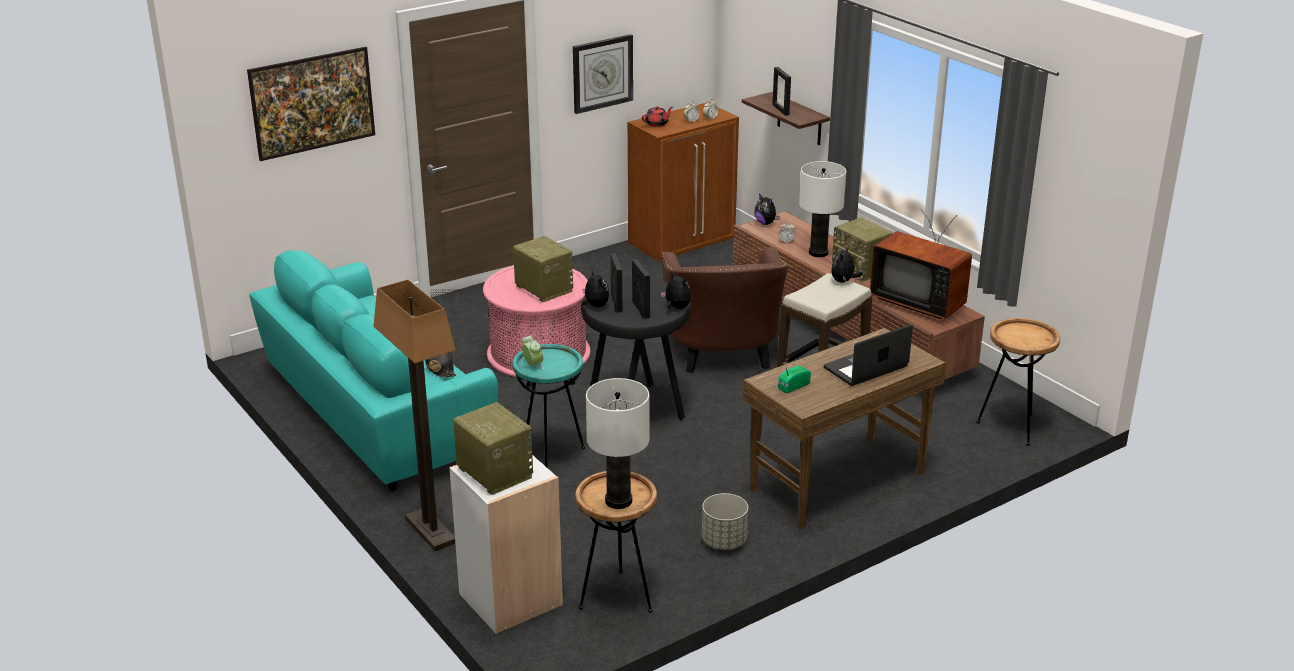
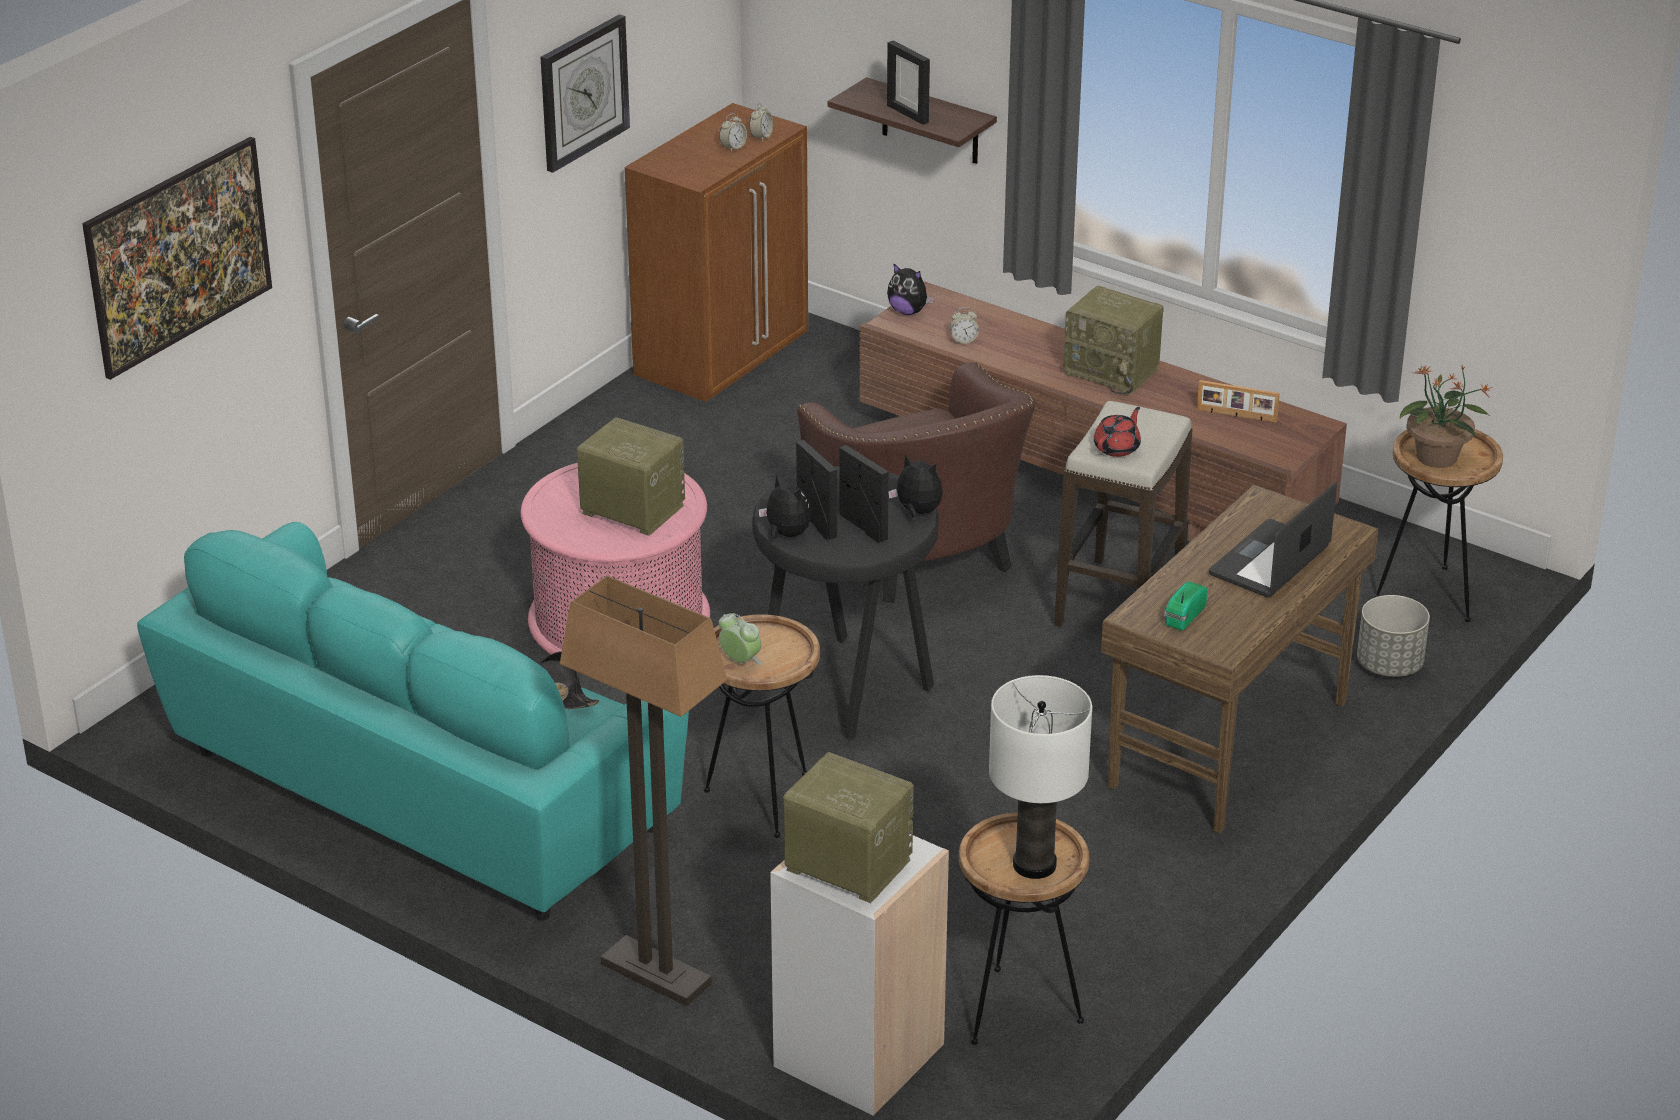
camera: 20 degrees left, 5 degrees up
turquoise side table [512,344,585,467] -> brown side table [704,614,820,838]
red teapot [642,106,673,127] -> red teapot moved to [1094,407,1141,457]
grey planter [702,493,748,550] -> grey planter moved to [1357,595,1430,677]
white table lamp [799,161,846,257] -> none
plush toy [831,246,863,283] -> none
television [870,209,972,319] -> picture frame [1197,380,1280,423]
none -> potted plant [1400,364,1491,468]

